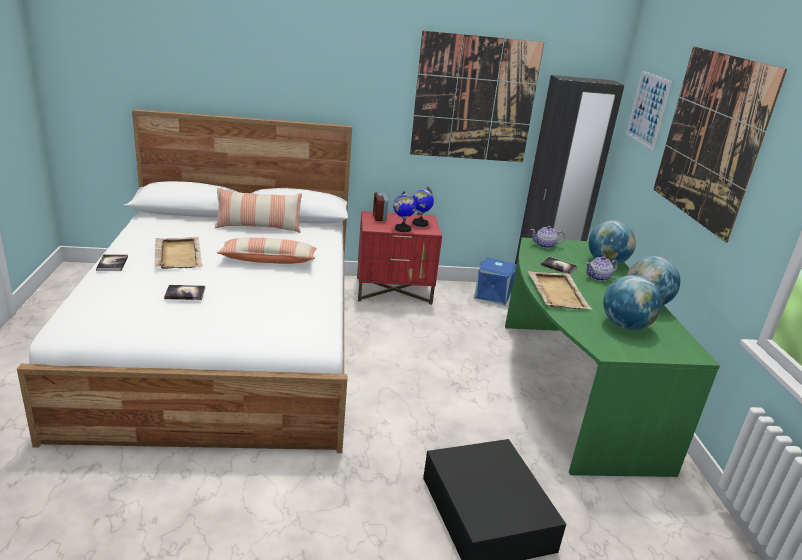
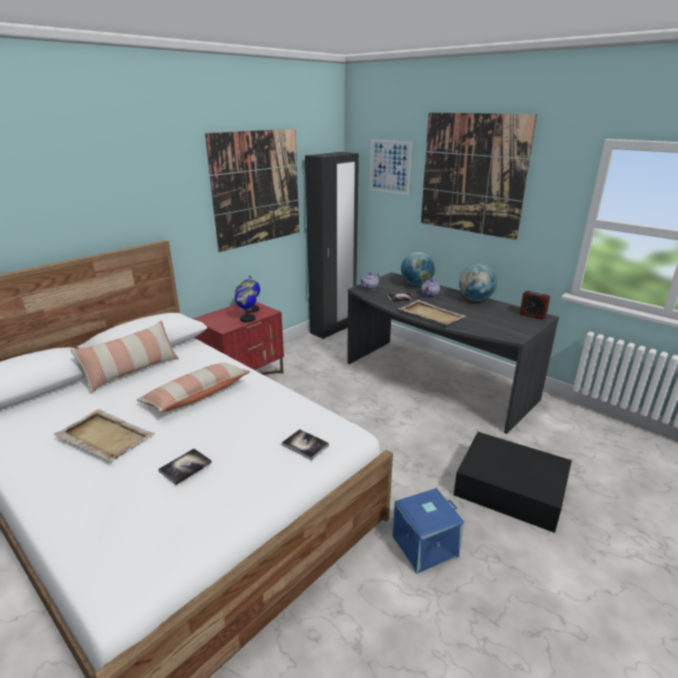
camera: 40 degrees left, 0 degrees up
book [96,254,128,271] -> book moved to [282,429,329,460]
alarm clock [373,192,388,221] -> alarm clock moved to [520,290,551,320]
blue storage box [474,257,517,306] -> blue storage box moved to [393,488,464,574]
green desk [505,237,720,477] -> grey desk [347,272,559,434]
globe [603,275,662,330] -> none

